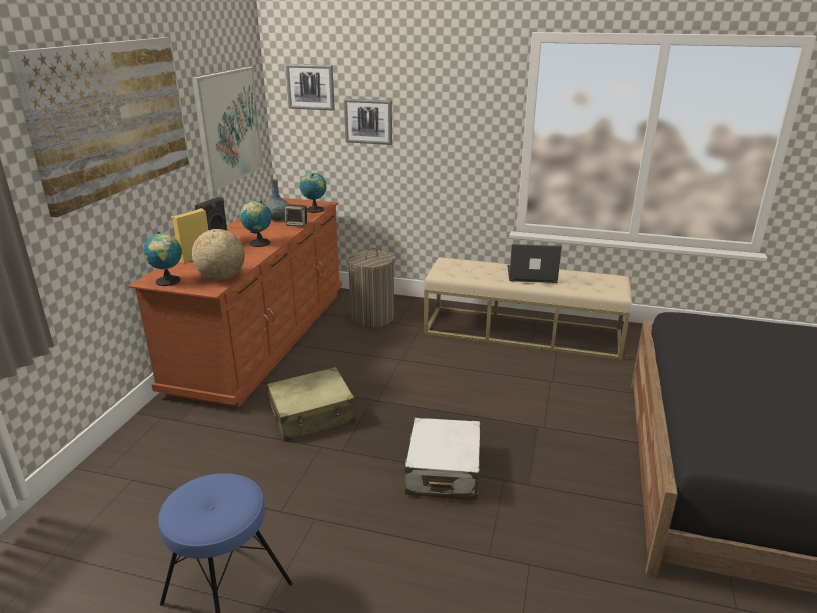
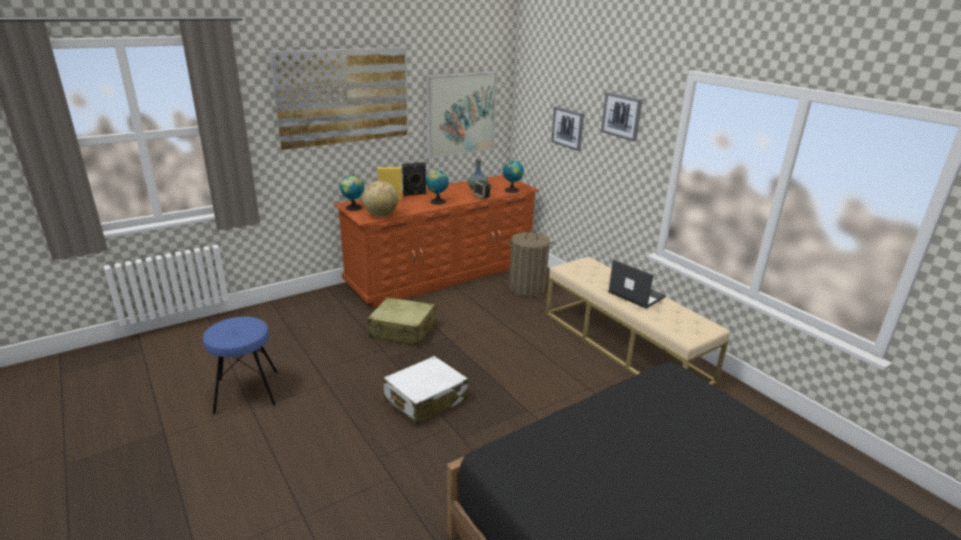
camera: 40 degrees right, 0 degrees up
picture [285,64,335,111] -> picture moved to [601,92,643,142]

